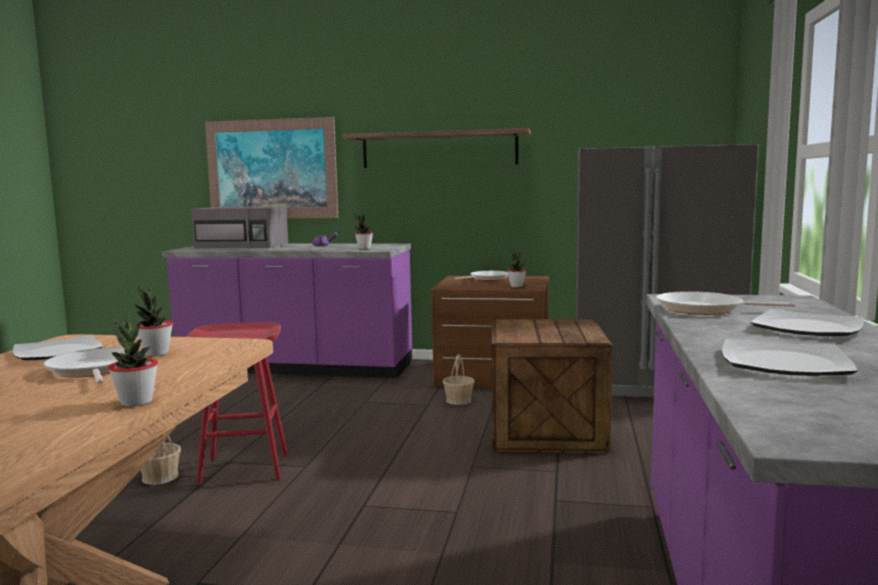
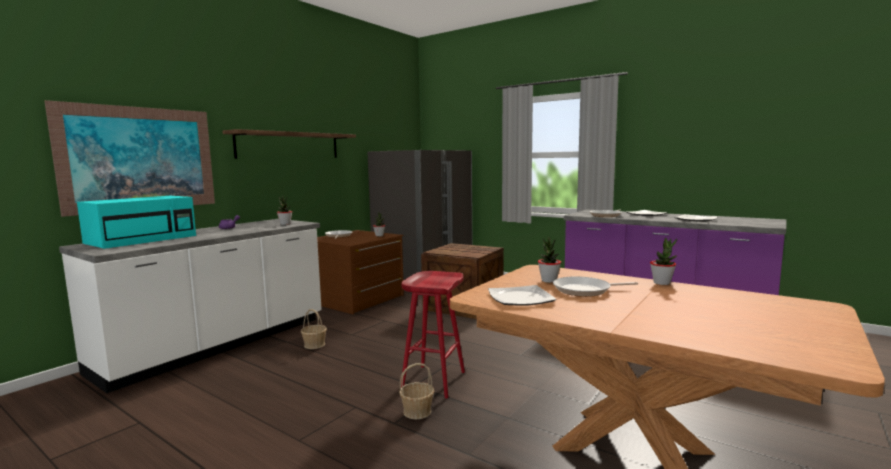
camera: 65 degrees left, 0 degrees up
purple counter [162,243,412,378] -> white counter [59,219,322,393]
grey microwave [192,206,288,248] -> turquoise microwave [77,196,196,249]
basket [443,354,475,405] -> basket moved to [301,309,327,349]

